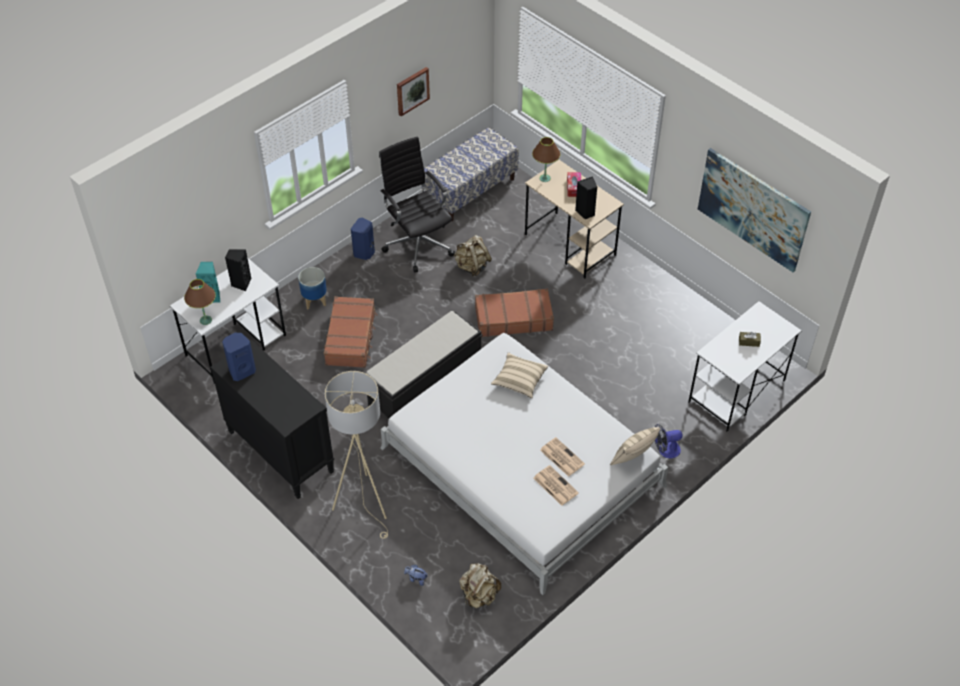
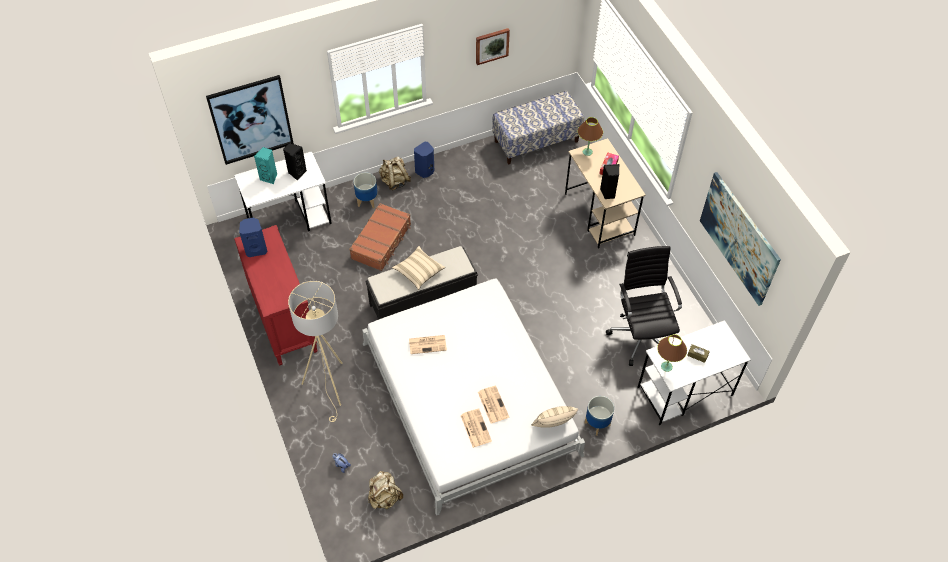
camera: 20 degrees right, 5 degrees up
brown table lamp [184,279,216,325] -> brown table lamp moved to [657,334,687,372]
black dresser [210,339,334,499] -> red dresser [234,225,318,365]
black office chair [379,137,455,273] -> black office chair moved to [606,246,682,366]
beige backpack [454,235,492,277] -> beige backpack moved to [379,156,411,190]
brown suitcase [475,288,554,337] -> none
beige pillow [491,352,548,398] -> beige pillow moved to [392,246,445,290]
fan [655,424,683,458] -> planter [585,396,614,436]
none -> picture [206,75,294,165]
none -> newspaper [409,335,447,354]

